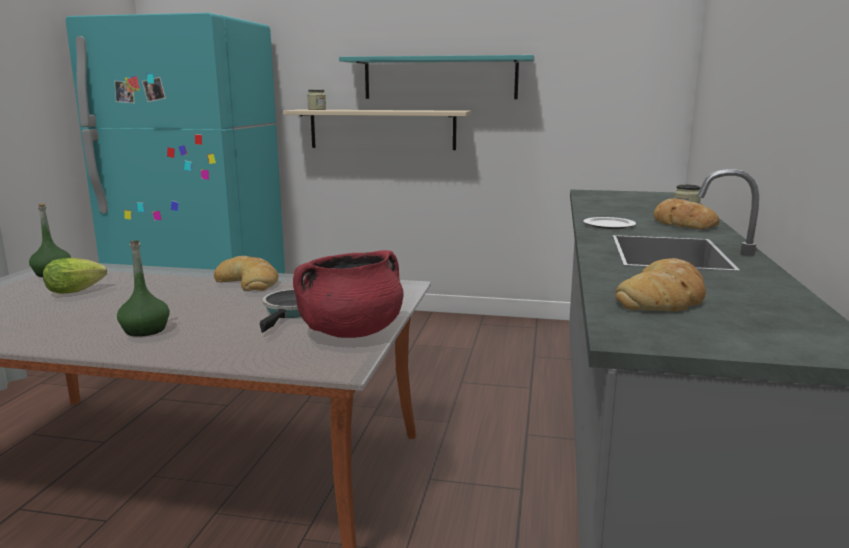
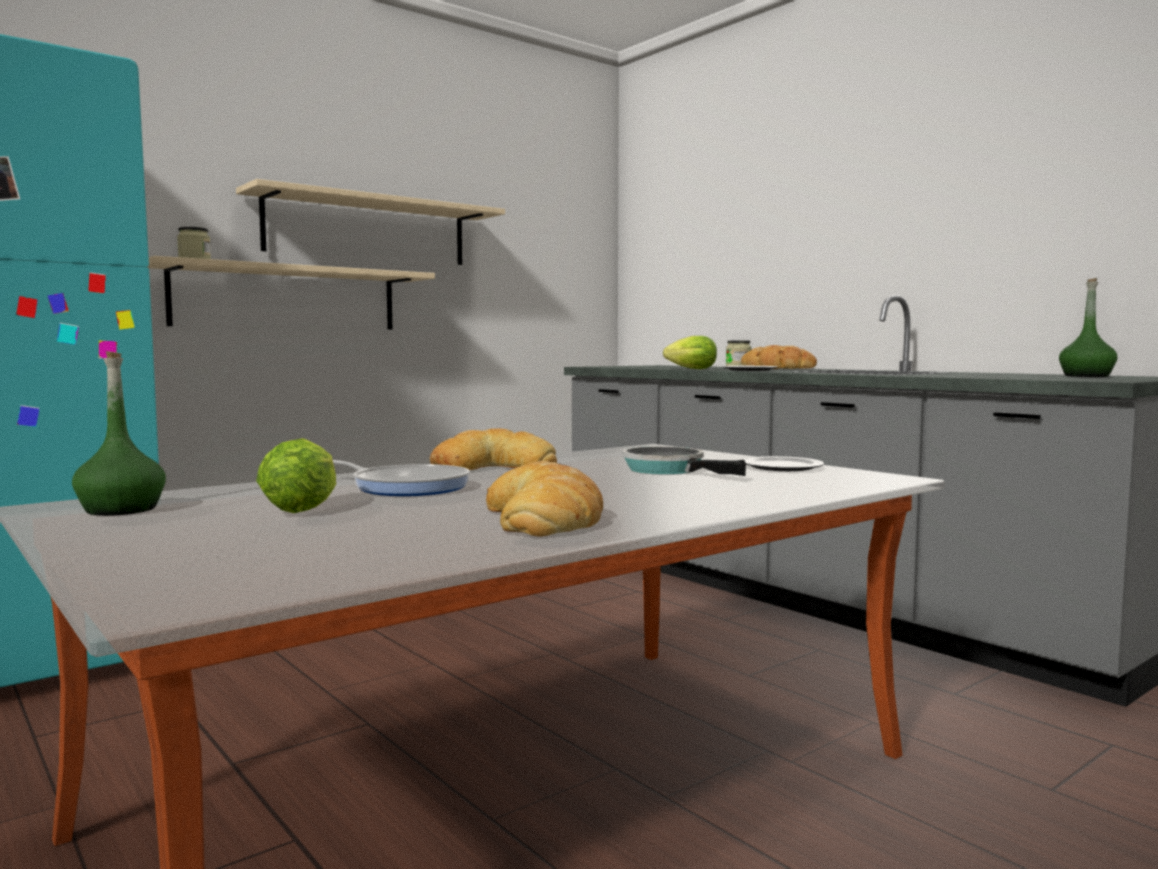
camera: 50 degrees left, 10 degrees down
green bottle [117,240,170,337] -> green bottle moved to [1059,278,1118,377]
red cooking pot [293,250,404,338] -> plate [743,456,824,471]
turquoise shelf [339,55,535,99] -> beige shelf [236,179,505,265]
bread [615,258,706,311] -> bread moved to [486,461,603,537]
none -> frying pan [333,460,470,496]
none -> lettuce [663,336,717,369]

